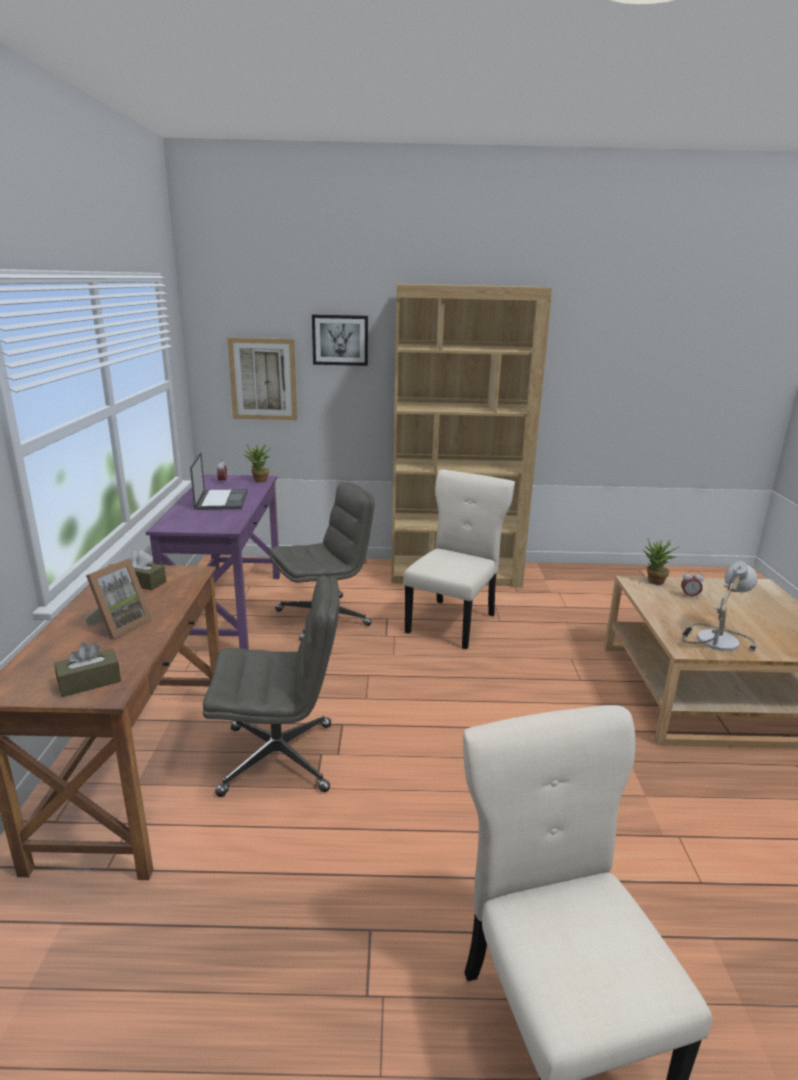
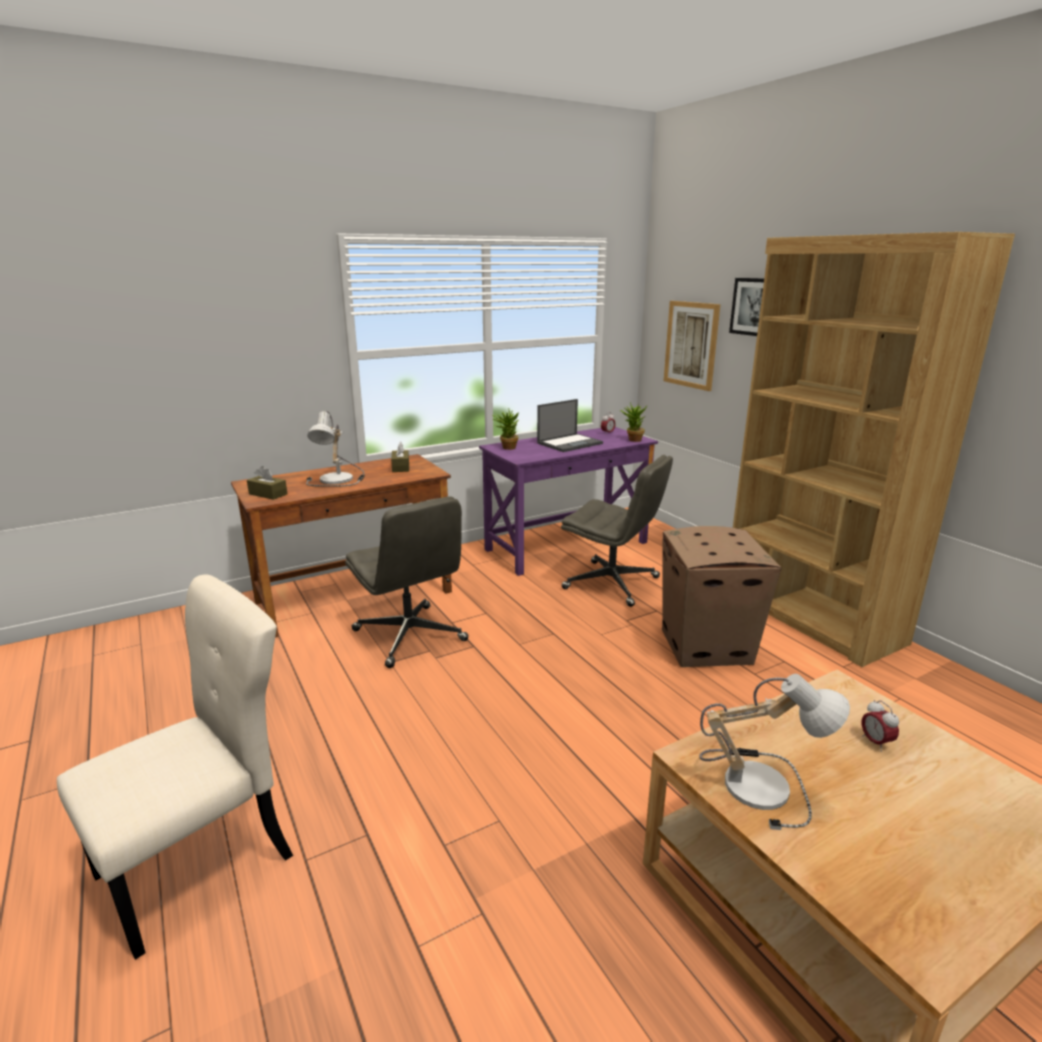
camera: 60 degrees right, 0 degrees up
picture frame [85,558,152,639] -> table lamp [306,411,365,487]
beige chair [403,469,515,649] -> cardboard box [662,526,782,667]
potted plant [643,539,679,585] -> potted plant moved to [492,410,519,450]

